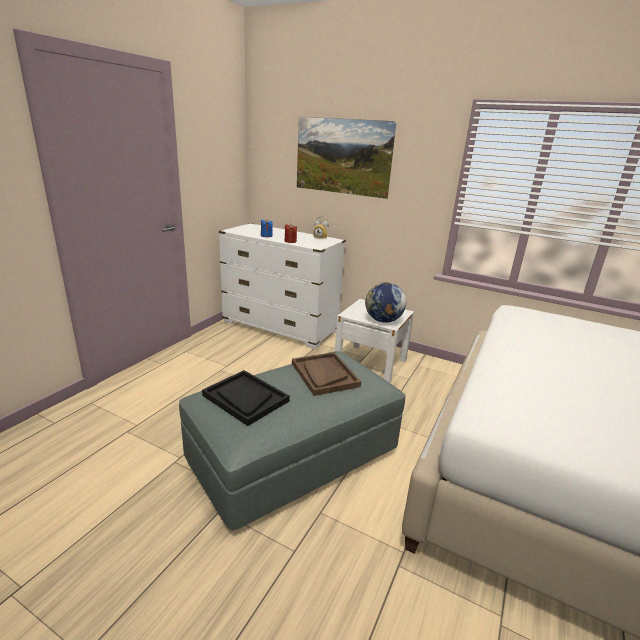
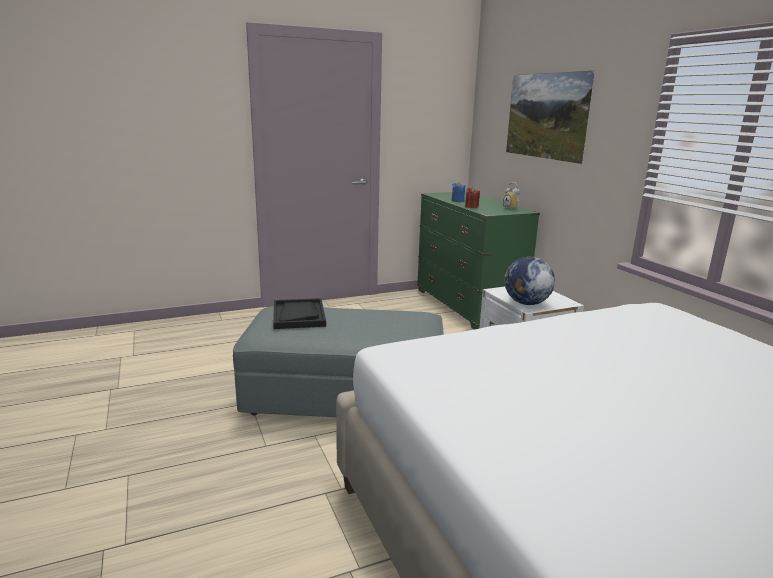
camera: 40 degrees right, 5 degrees down
white dresser [219,223,346,349] -> green dresser [417,191,540,330]
brown tray [292,352,361,396] -> none

